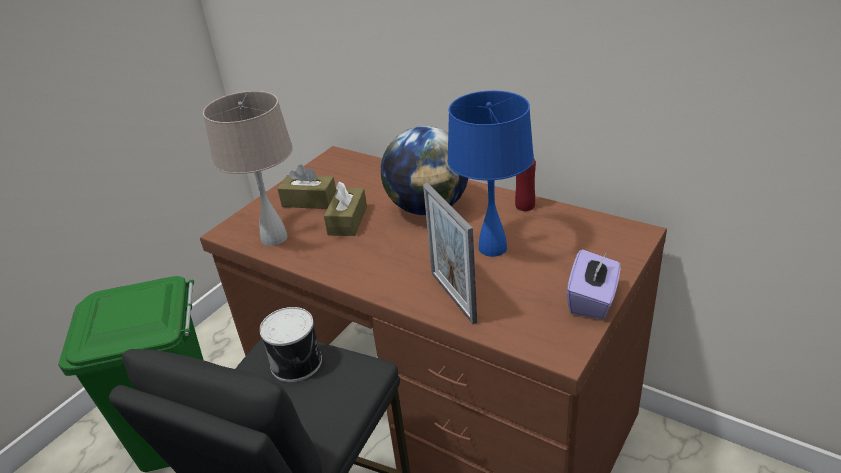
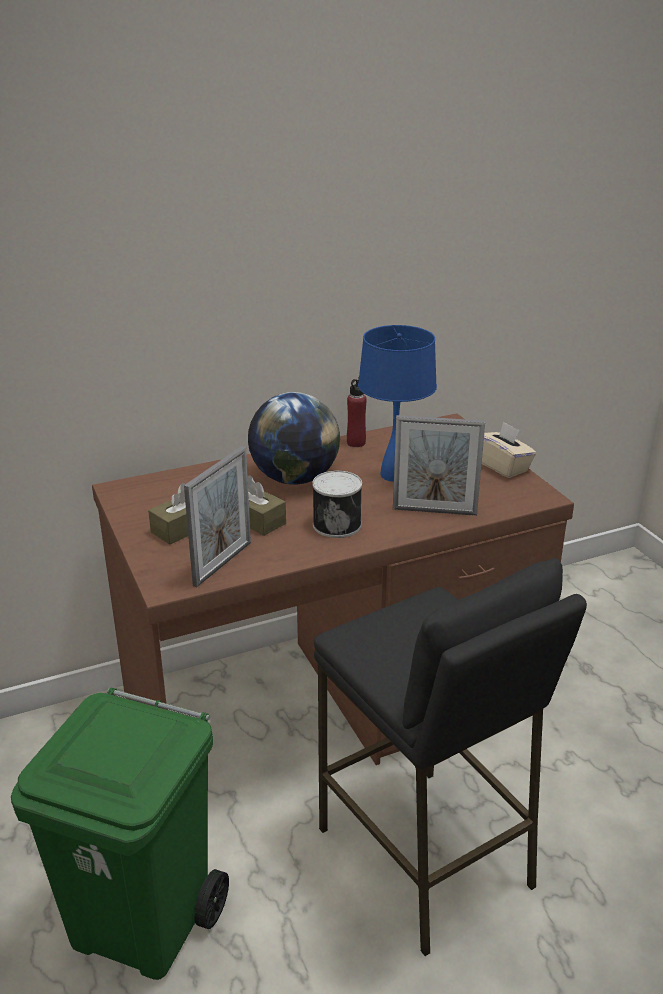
camera: 60 degrees left, 5 degrees down
beige table lamp [203,91,293,246] -> picture frame [184,446,251,587]
can [259,307,322,382] -> can moved to [312,471,362,538]
purple tissue box [567,249,620,319] -> beige tissue box [482,421,537,478]

